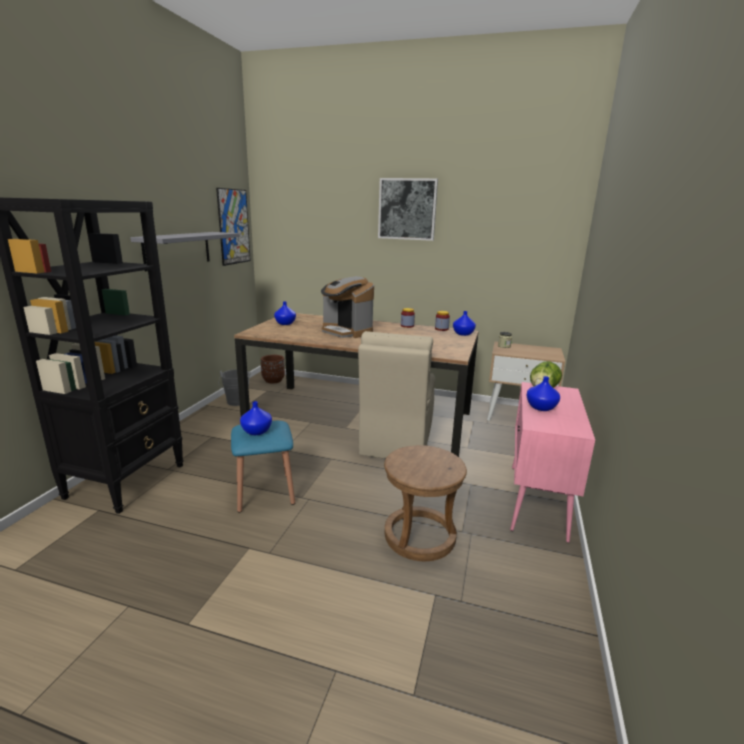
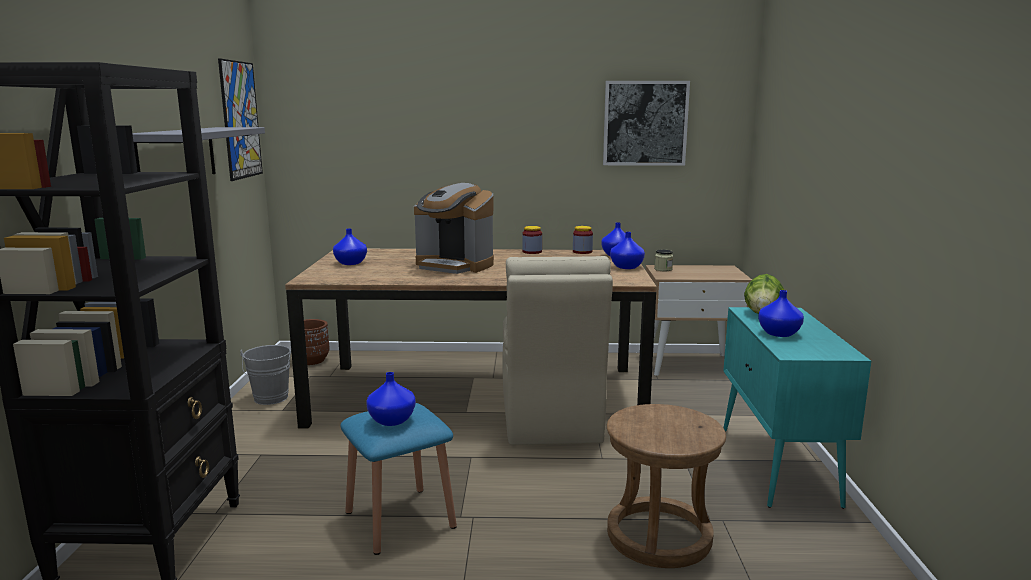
camera: 15 degrees left, 5 degrees down
picture [378,178,438,241] -> picture moved to [603,81,690,166]
pink cabinet [510,382,595,543] -> turquoise cabinet [723,307,871,509]
none -> blue vase [610,232,645,269]

